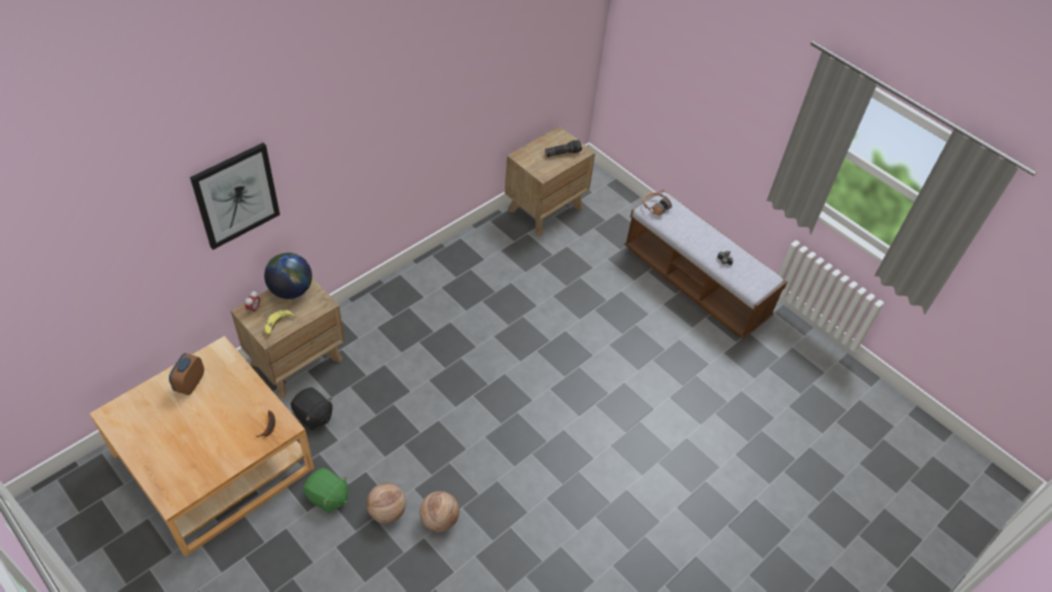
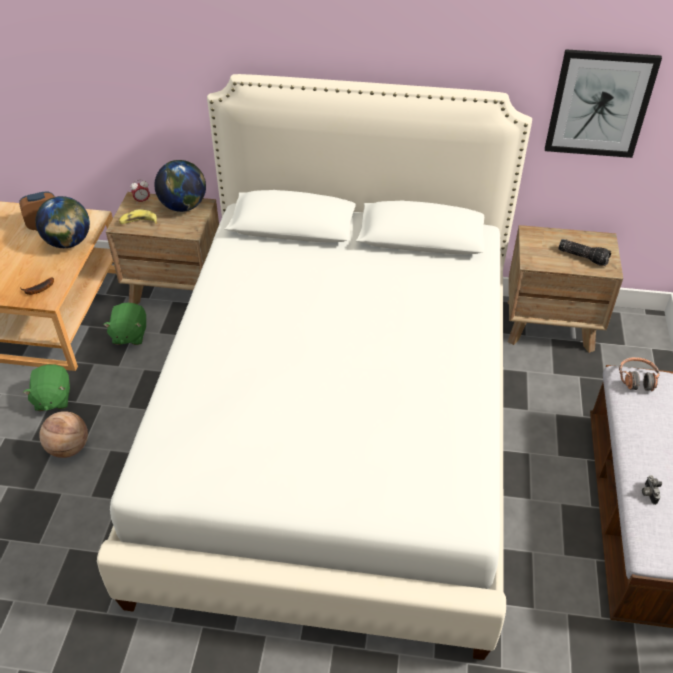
camera: 55 degrees right, 5 degrees down
picture [190,143,280,250] -> picture moved to [545,49,662,158]
black plush toy [291,387,333,430] -> green plush toy [103,303,146,345]
basketball [420,491,459,532] -> none
none -> globe [36,196,90,248]
none -> white bed [97,74,532,660]

